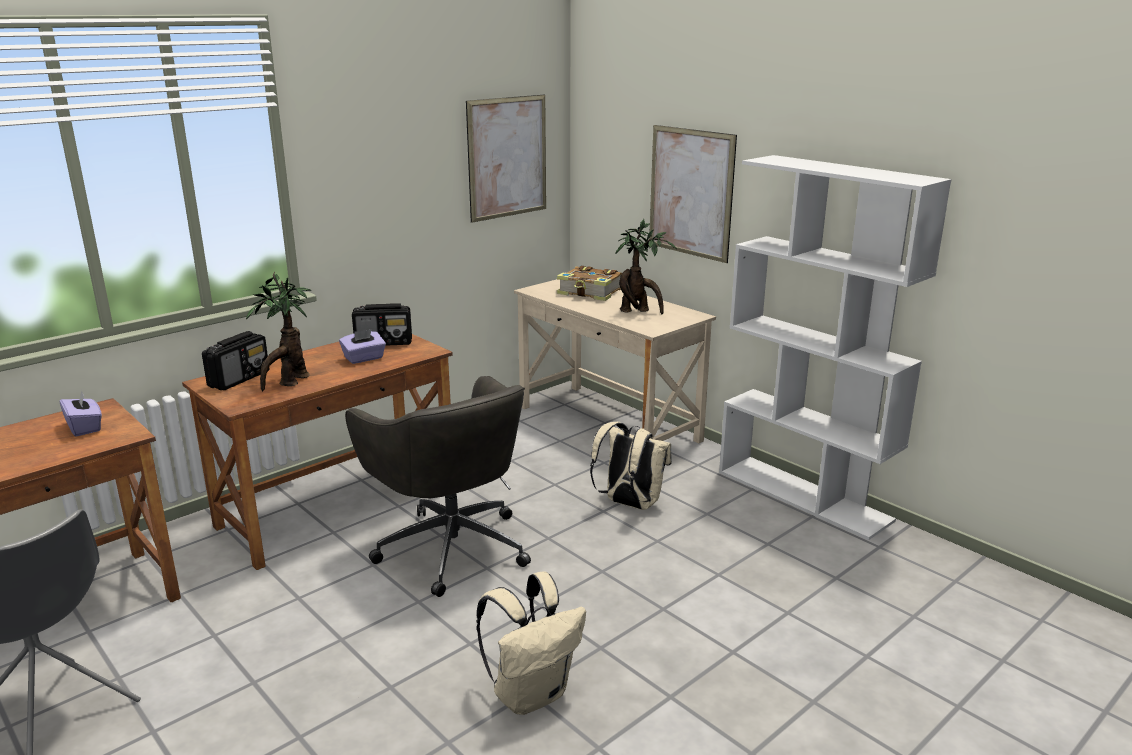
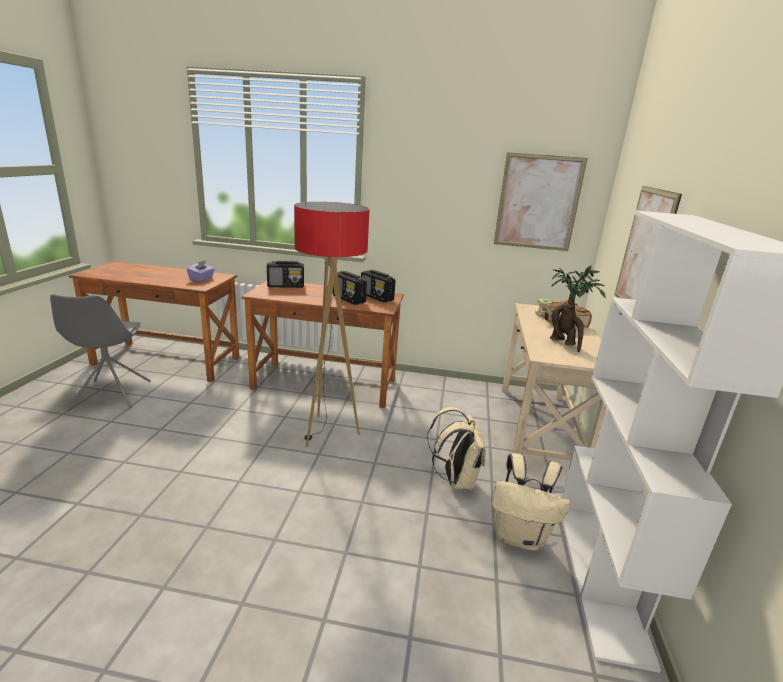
camera: 50 degrees right, 0 degrees up
potted plant [246,272,311,391] -> none
purple tissue box [339,329,386,364] -> radio [333,271,367,305]
grey office chair [345,376,531,597] -> floor lamp [294,202,370,447]
beige backpack [477,571,586,715] -> beige backpack moved to [492,453,570,551]

